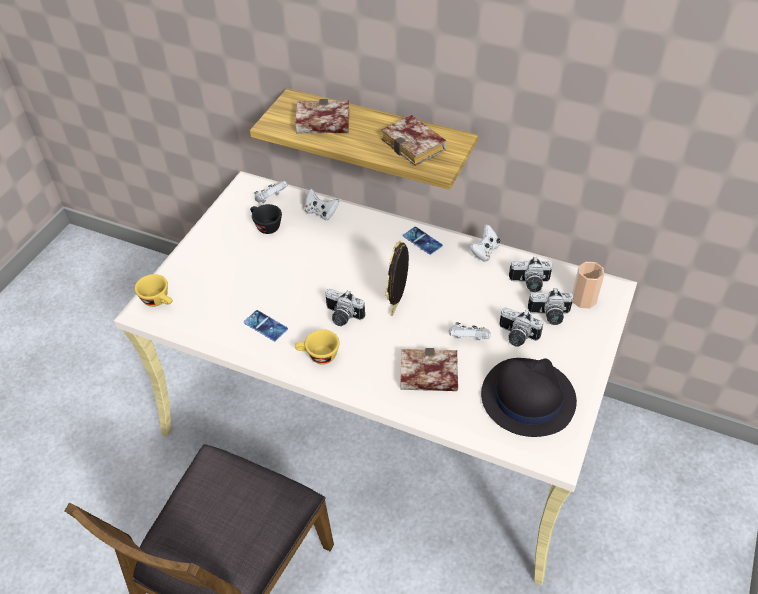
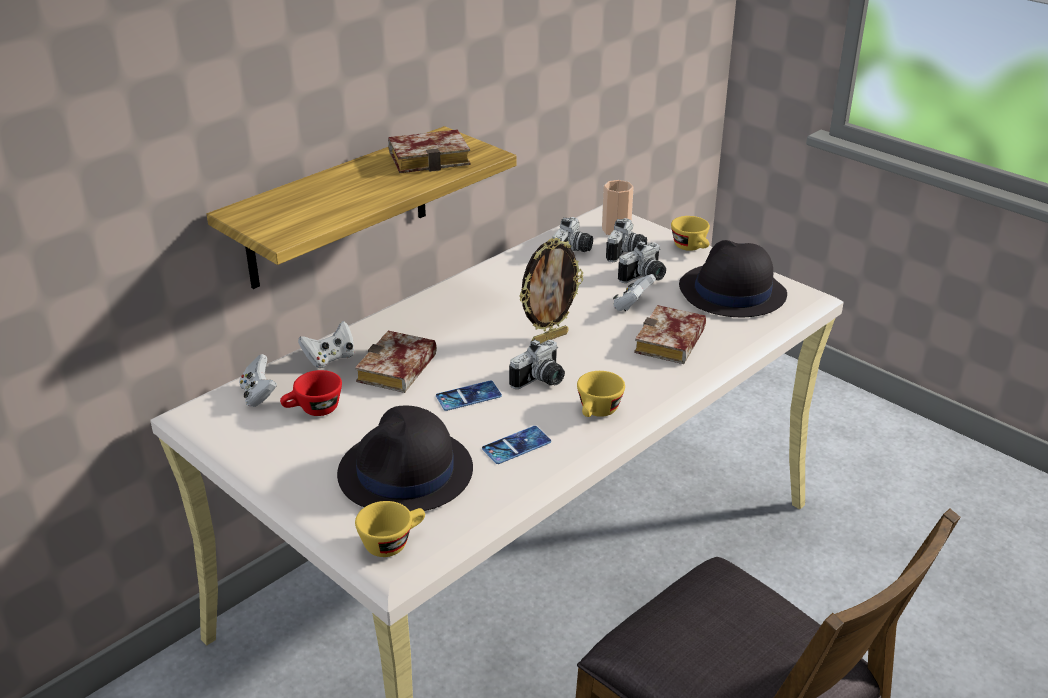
camera: 70 degrees left, 15 degrees down
black cup [250,204,282,234] -> red cup [280,370,342,416]
book [295,99,349,134] -> book moved to [355,331,437,393]
picture frame [385,240,409,316] -> picture frame turned 75 degrees counterclockwise [519,238,583,344]
phone [403,227,443,255] -> phone moved to [436,380,502,411]
white game controller [469,224,501,262] -> none
none -> black hat [337,405,473,511]
none -> yellow cup [671,216,710,251]

